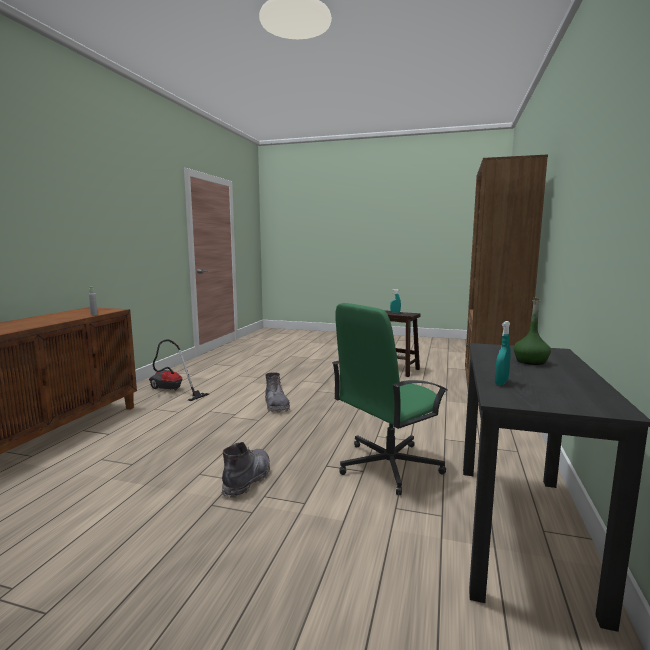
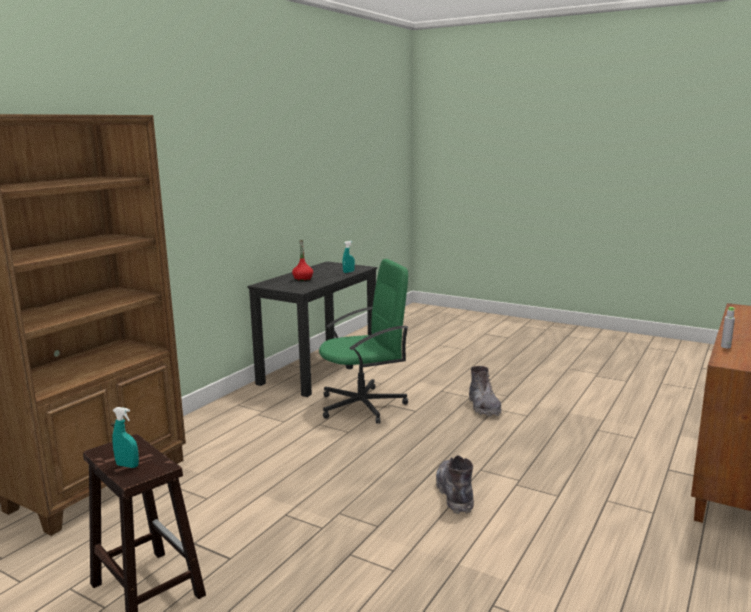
camera: 165 degrees left, 5 degrees up
vacuum cleaner [149,340,209,401] -> none
grey boot [222,442,270,498] -> grey boot turned 45 degrees counterclockwise [469,366,502,417]
green bottle [513,297,551,365] -> red bottle [292,240,313,281]

